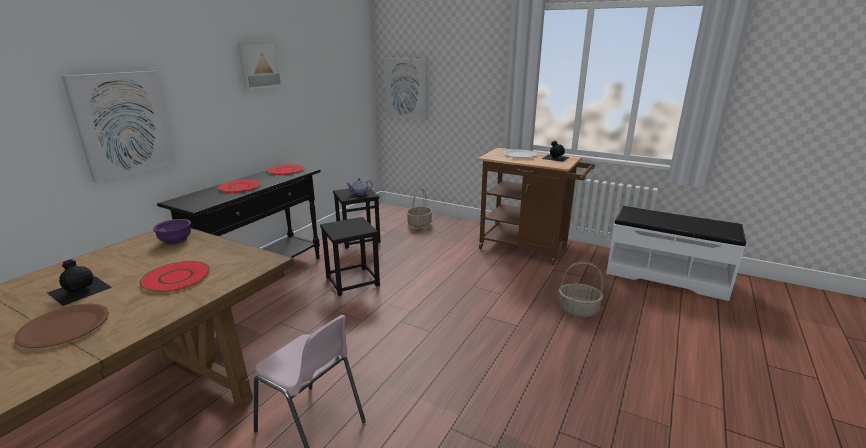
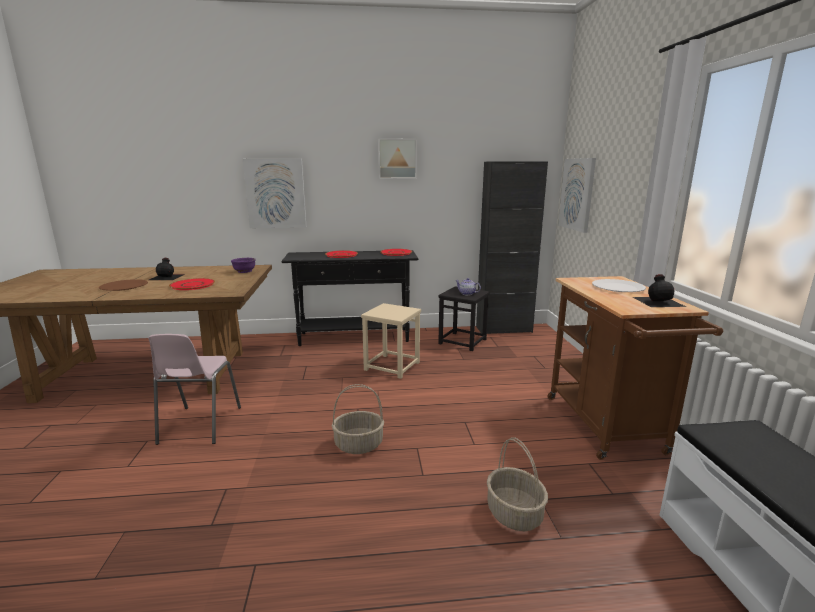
camera: 55 degrees right, 5 degrees down
black stool [320,217,380,296] -> beige stool [361,303,421,379]
basket [407,188,432,228] -> basket moved to [332,384,384,454]
none -> black cabinet [476,161,548,334]

